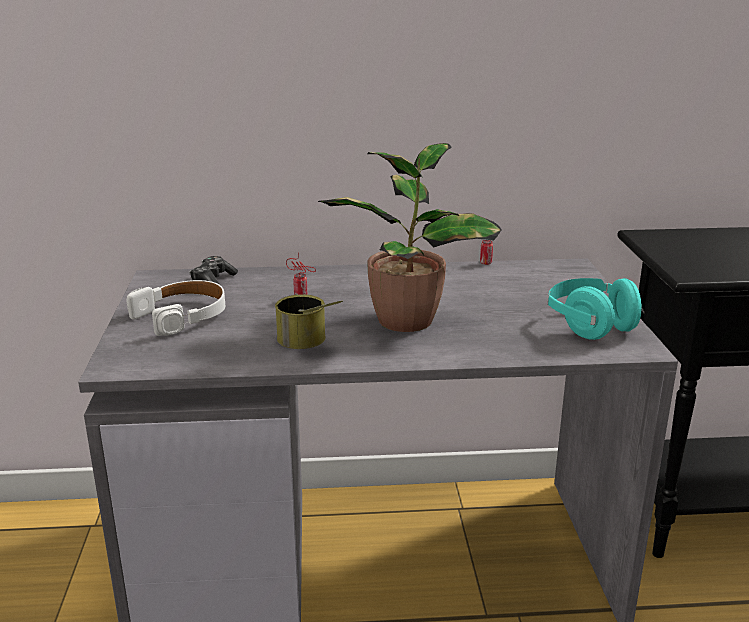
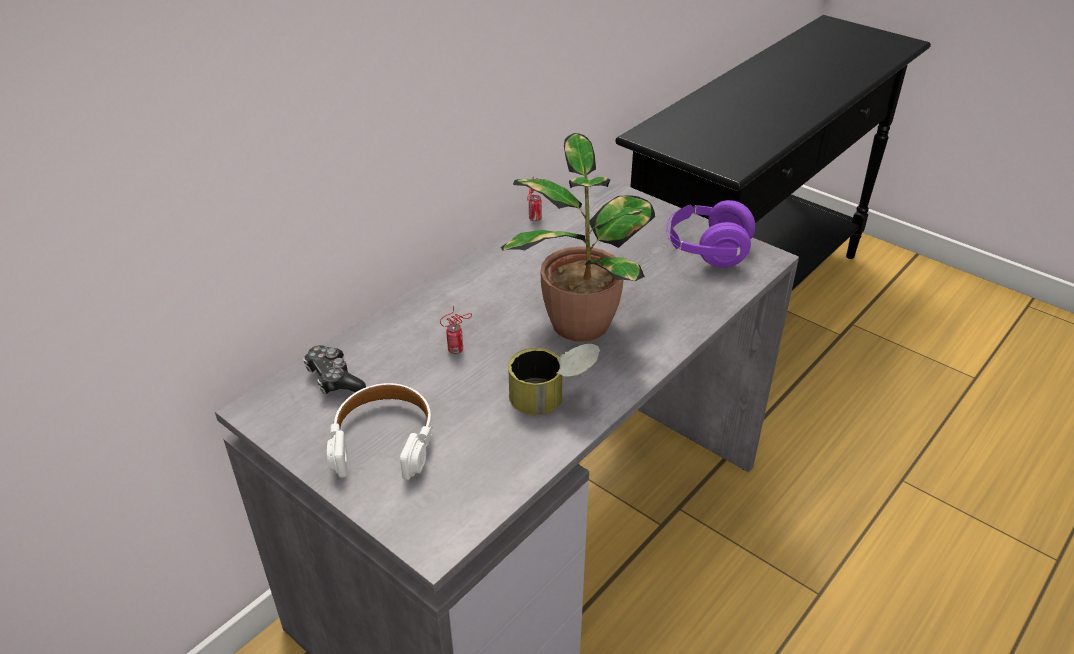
camera: 45 degrees left, 15 degrees up
turquoise headphones [548,278,645,340] -> purple headphones [666,200,755,268]

